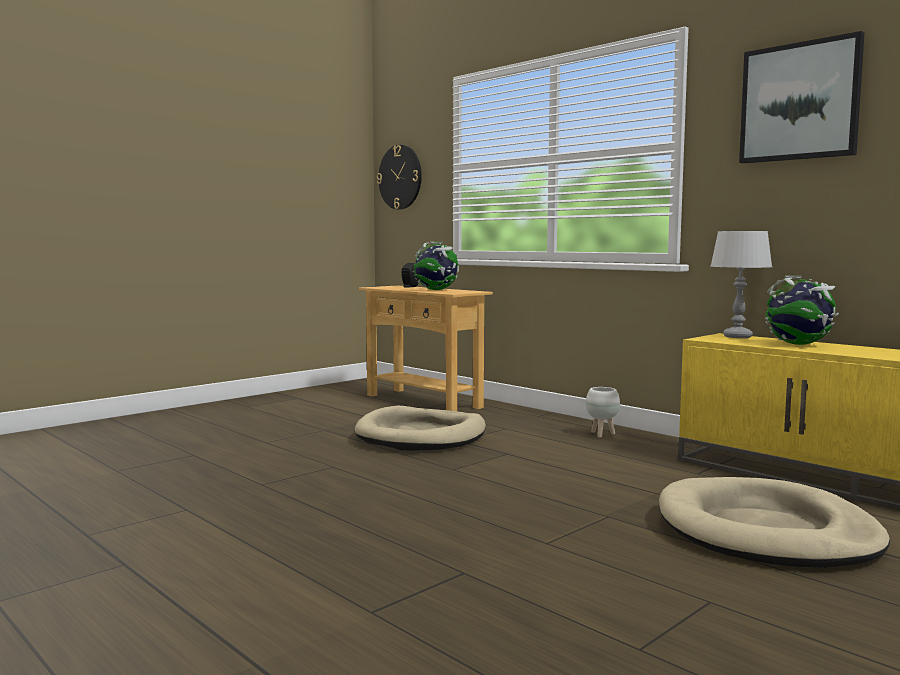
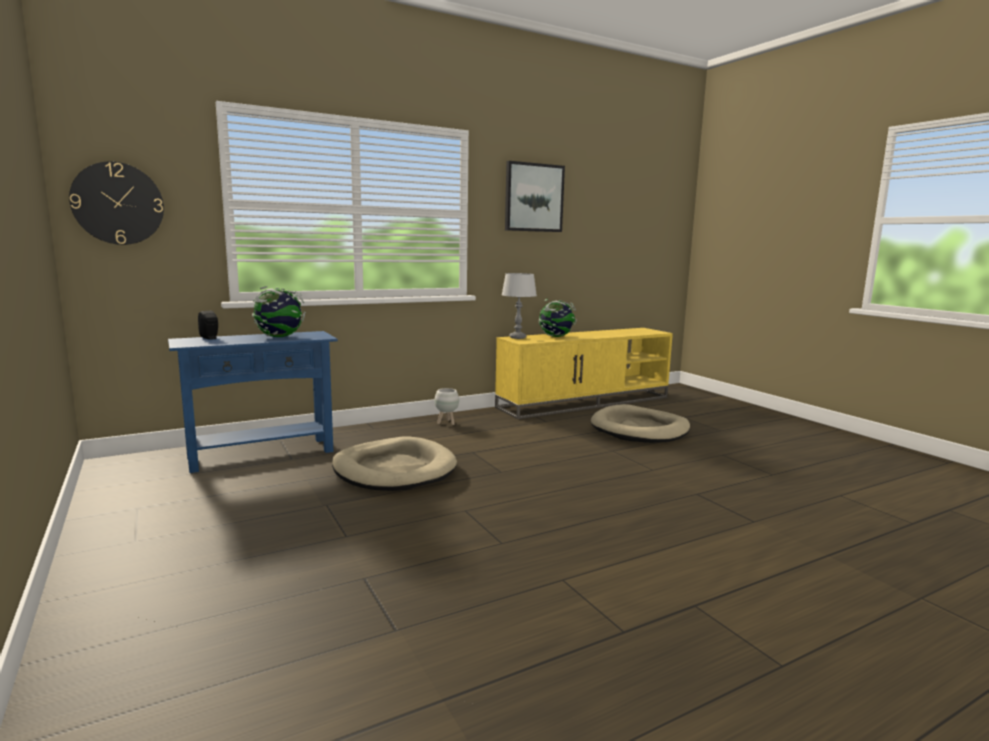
camera: 75 degrees left, 5 degrees up
beige console table [358,285,493,411] -> blue console table [168,331,338,473]

